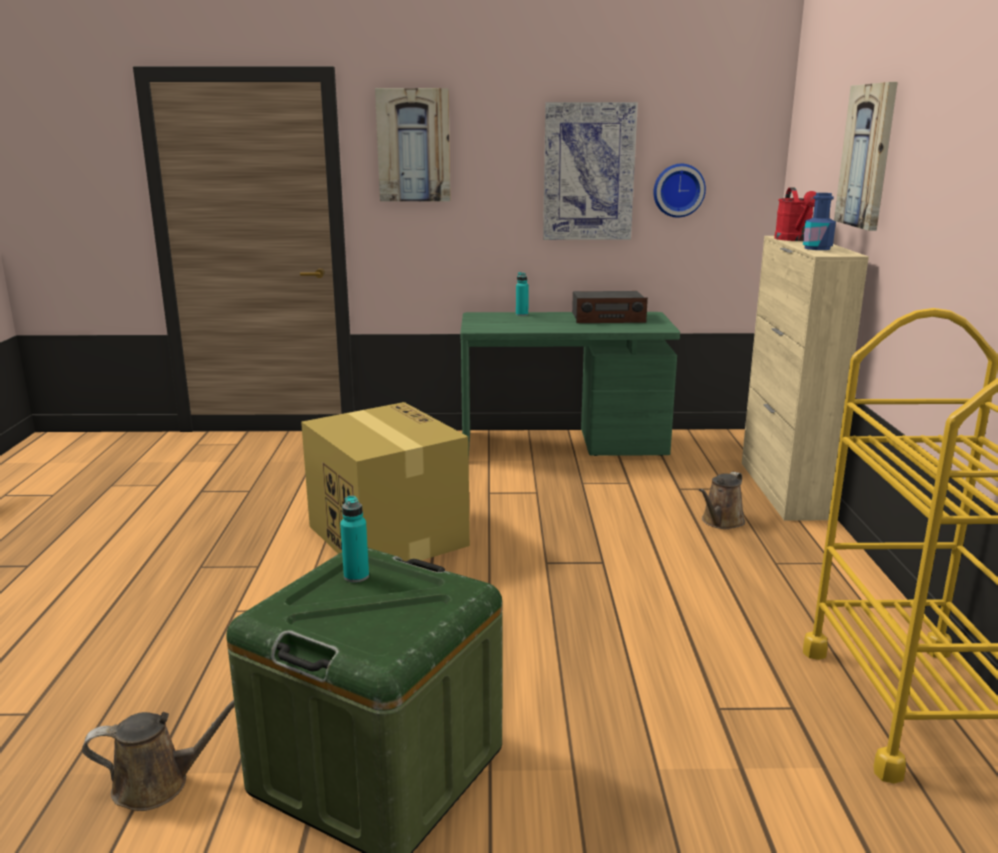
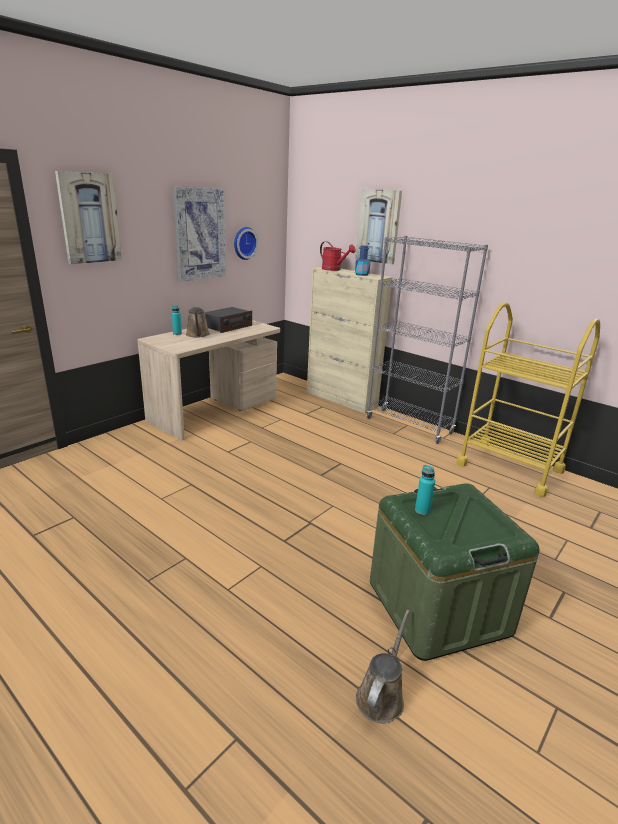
camera: 50 degrees left, 5 degrees up
cardboard box [301,402,470,561] -> none
green desk [460,312,680,456] -> beige desk [137,320,280,440]
brown watering can [699,472,745,529] -> brown watering can moved to [186,307,210,337]
none -> grey bookcase [366,236,488,444]

